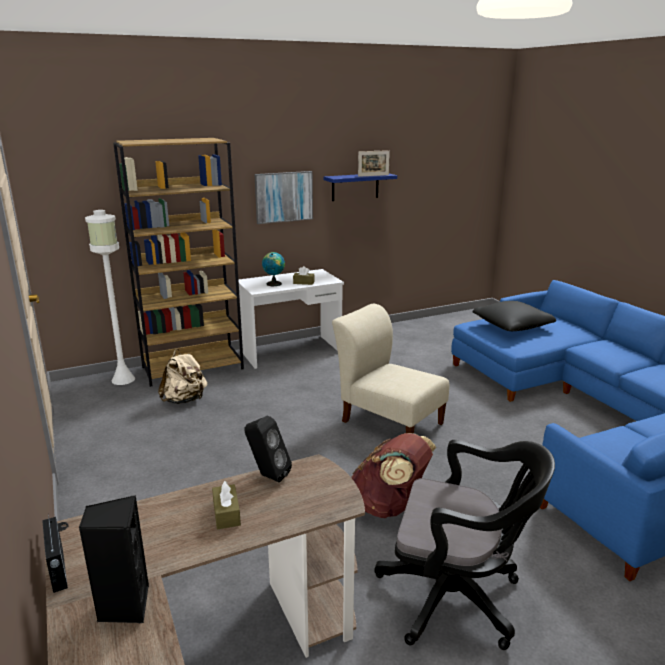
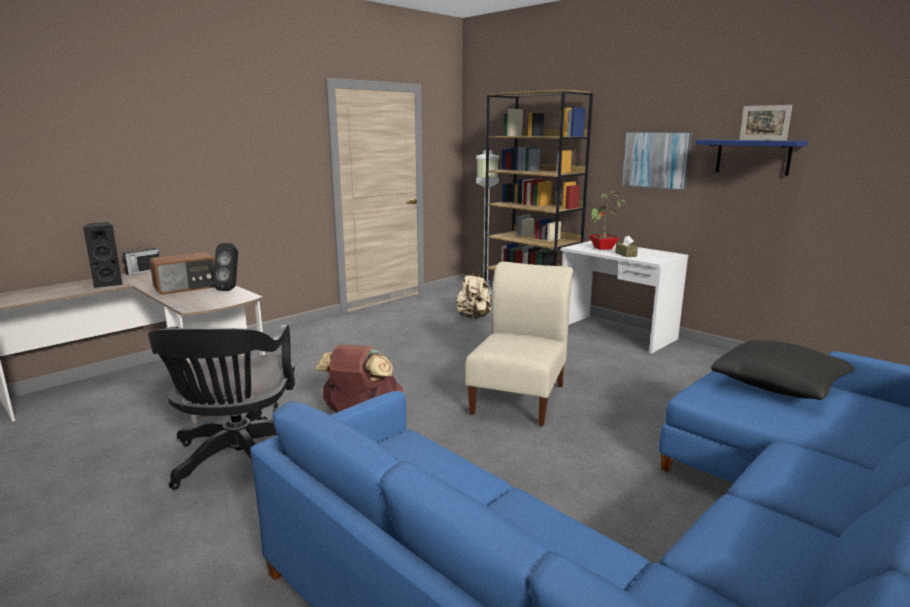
camera: 70 degrees right, 5 degrees down
brown tissue box [212,481,241,530] -> radio [149,252,215,295]
globe [262,252,285,286] -> potted plant [589,190,628,250]

